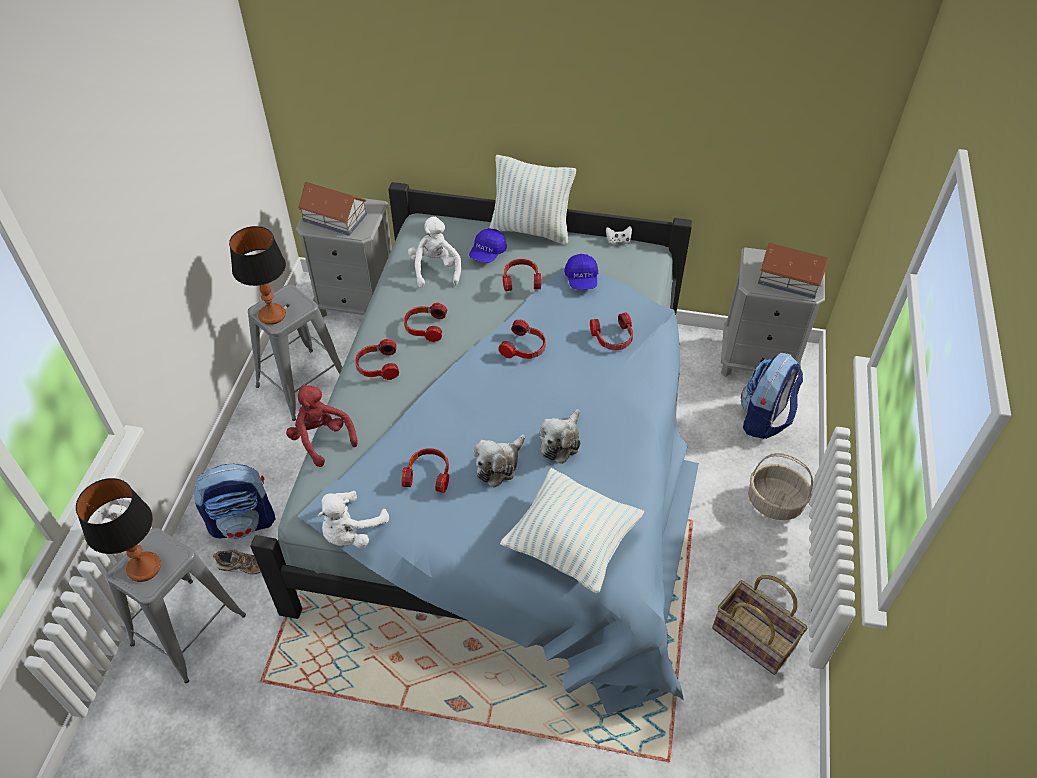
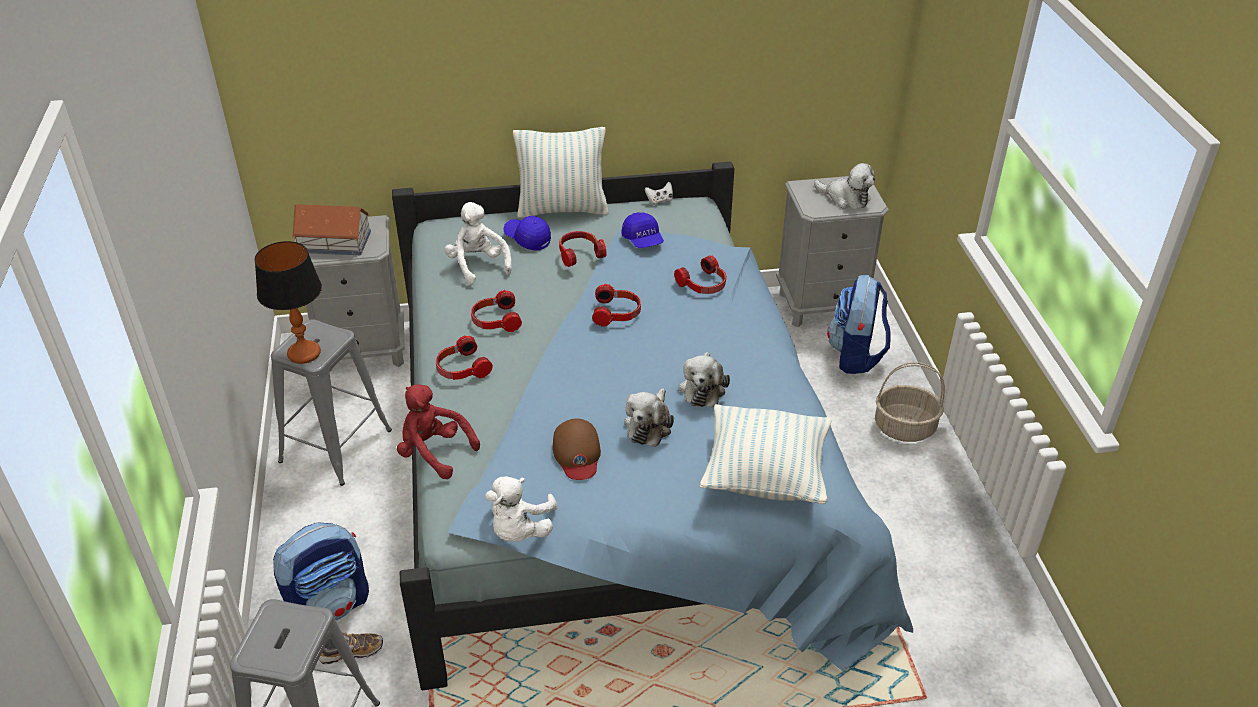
camera: 20 degrees left, 10 degrees down
table lamp [76,478,161,582] -> none
headphones [402,448,449,493] -> brown cap [553,419,601,480]
blue cap [469,228,507,263] -> blue cap turned 120 degrees clockwise [504,216,551,250]
basket [712,575,807,675] -> none
toy house [758,243,829,299] -> plush toy [814,163,875,209]

